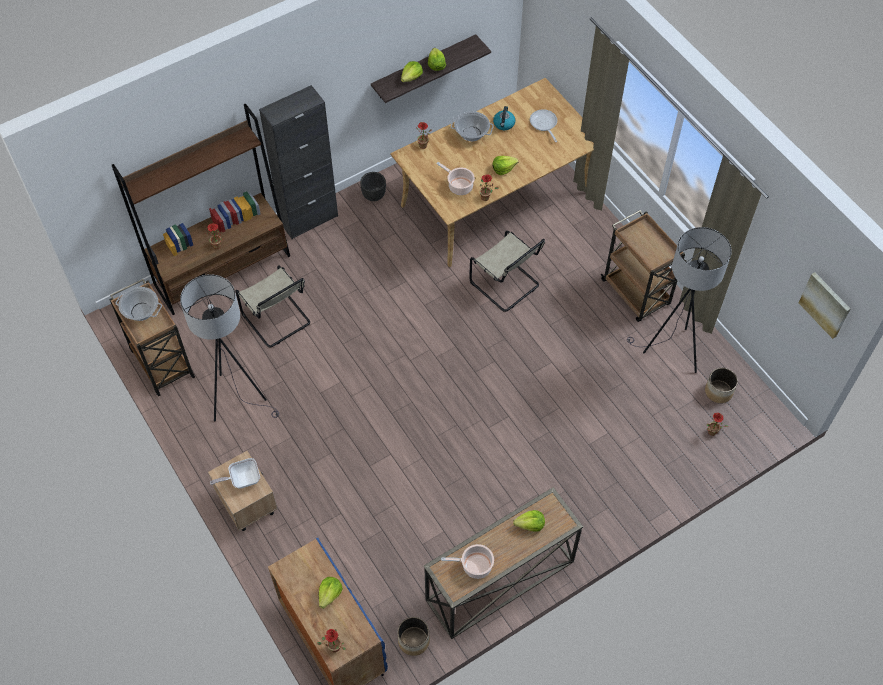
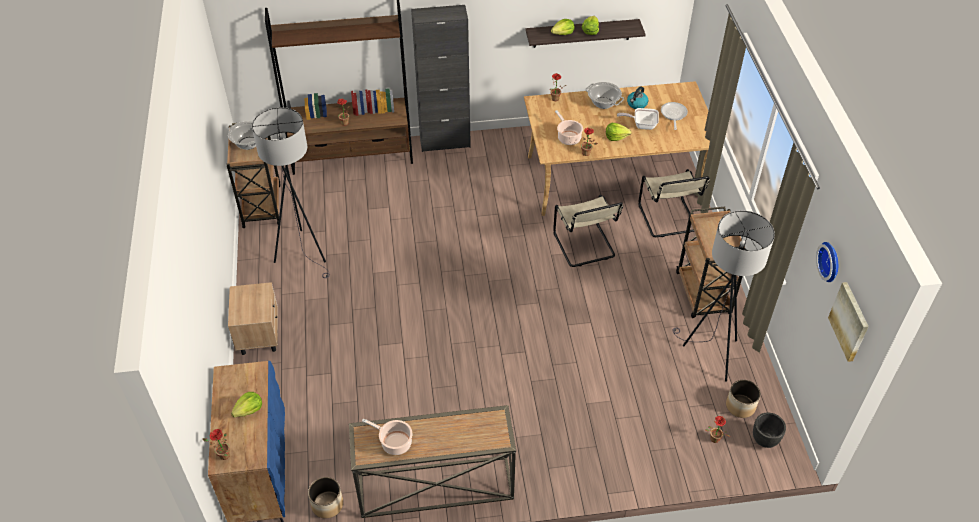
camera: 25 degrees right, 10 degrees down
frying pan [210,458,260,489] -> frying pan moved to [617,108,659,130]
beige chair [235,265,310,347] -> beige chair moved to [638,169,710,237]
black planter [360,172,386,201] -> black planter moved to [753,413,786,448]
lettuce [513,510,545,532] -> none
none -> wall clock [816,242,838,282]

